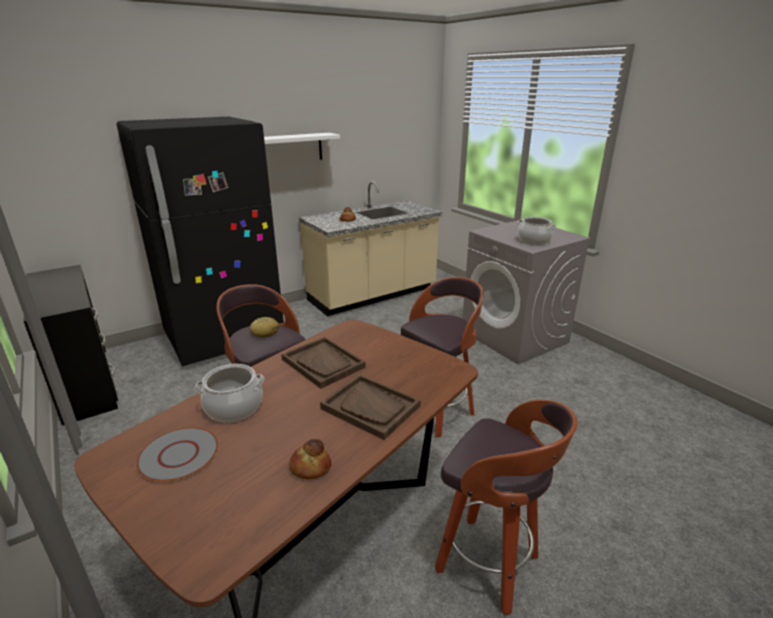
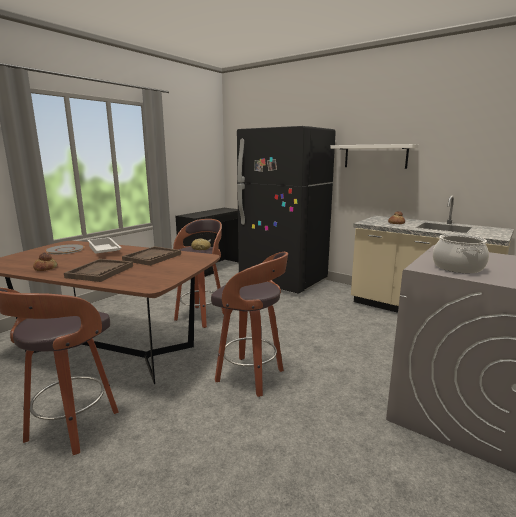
camera: 70 degrees right, 10 degrees down
cooking pot [195,364,264,422] -> white tray [87,237,121,254]

